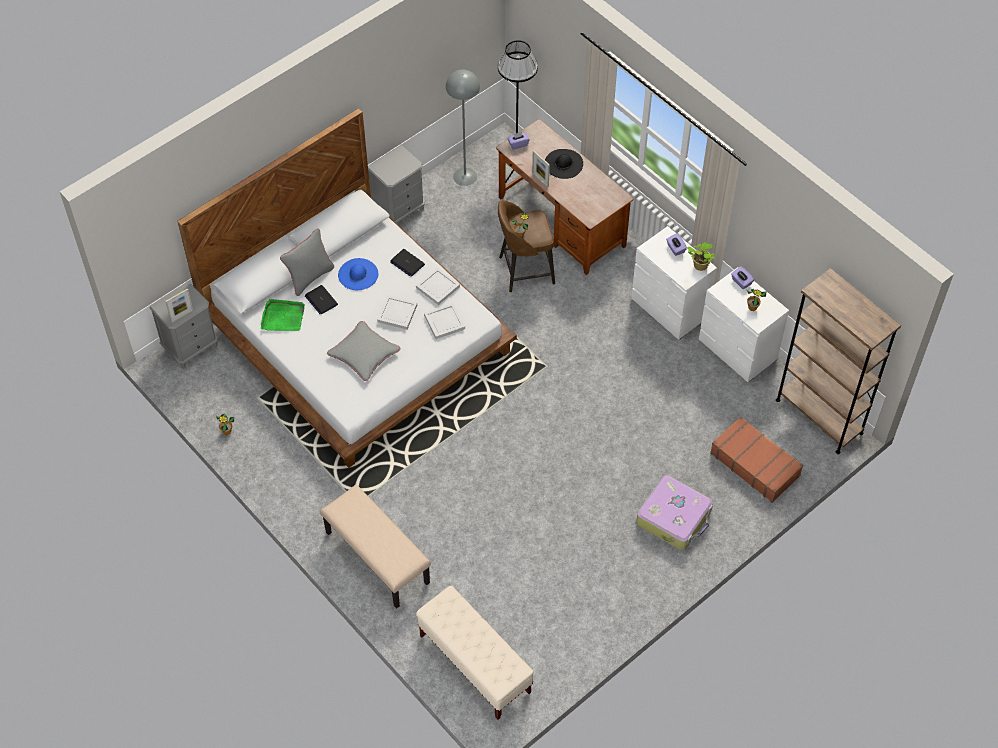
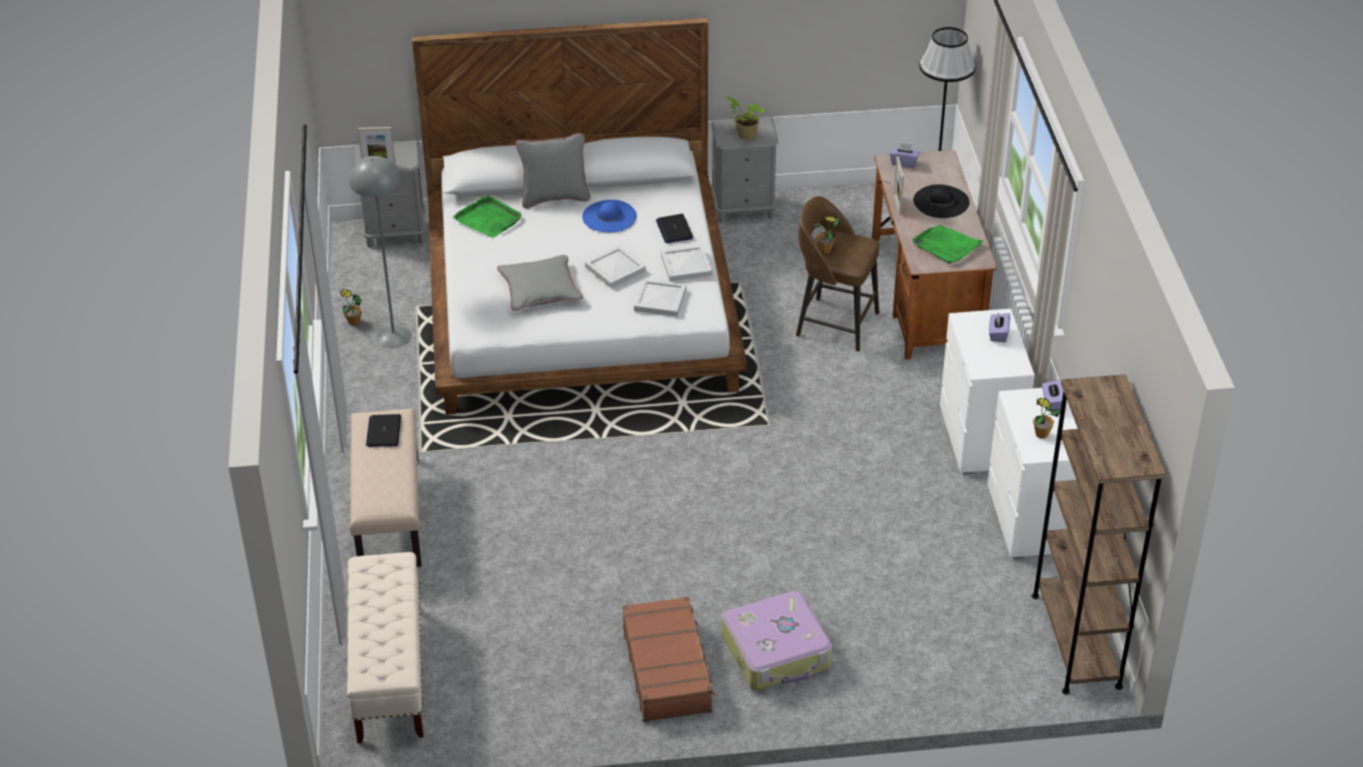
camera: 35 degrees right, 15 degrees down
laptop [305,285,338,314] -> laptop moved to [366,414,401,447]
grey floor lamp [446,70,480,186] -> grey floor lamp moved to [349,156,412,348]
potted plant [687,242,715,271] -> potted plant moved to [727,97,765,140]
brown suitcase [710,416,803,503] -> brown suitcase moved to [622,596,716,722]
none -> green tray [912,225,984,264]

